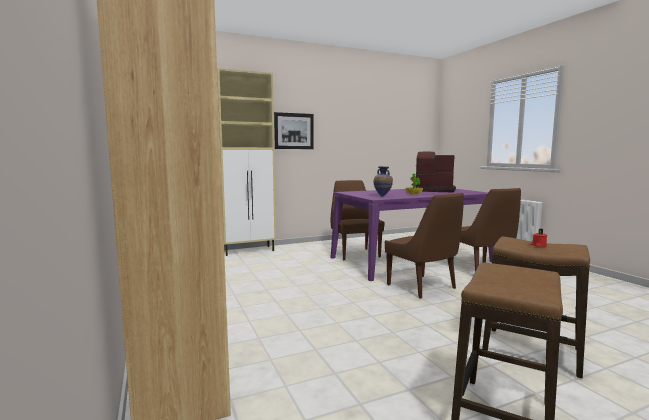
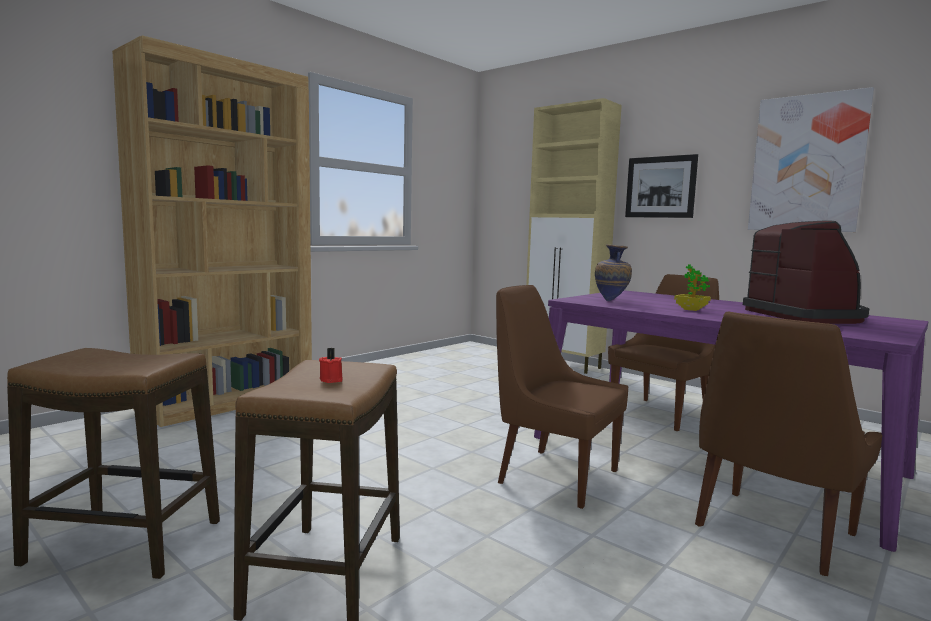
camera: 65 degrees right, 0 degrees up
brown chair [385,193,464,299] -> brown chair turned 90 degrees clockwise [496,285,628,509]
none -> picture [748,87,874,232]

